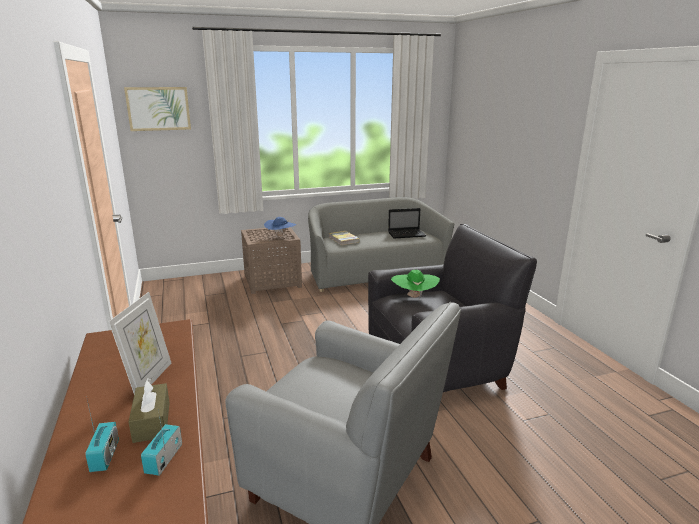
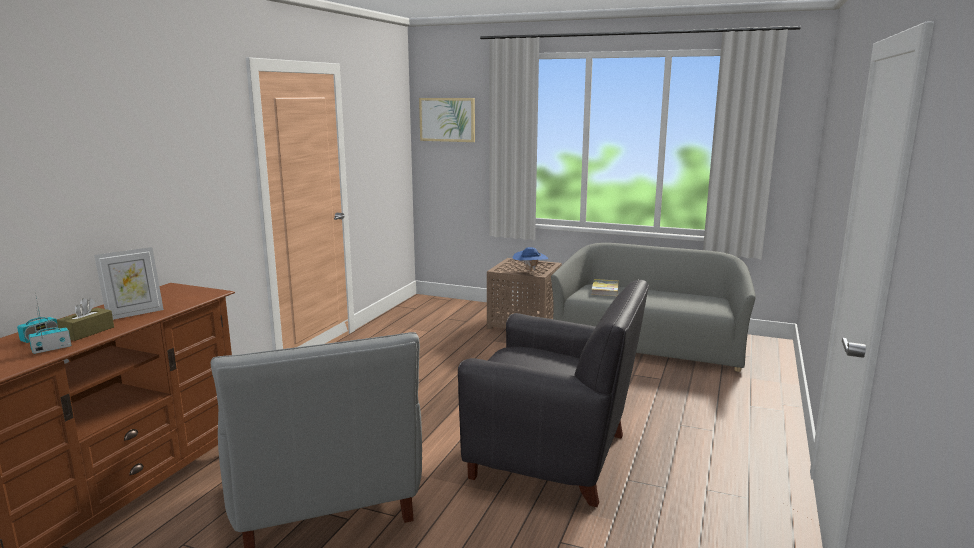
camera: 40 degrees right, 5 degrees down
laptop [388,208,426,238] -> none
green hat [391,270,440,300] -> none

